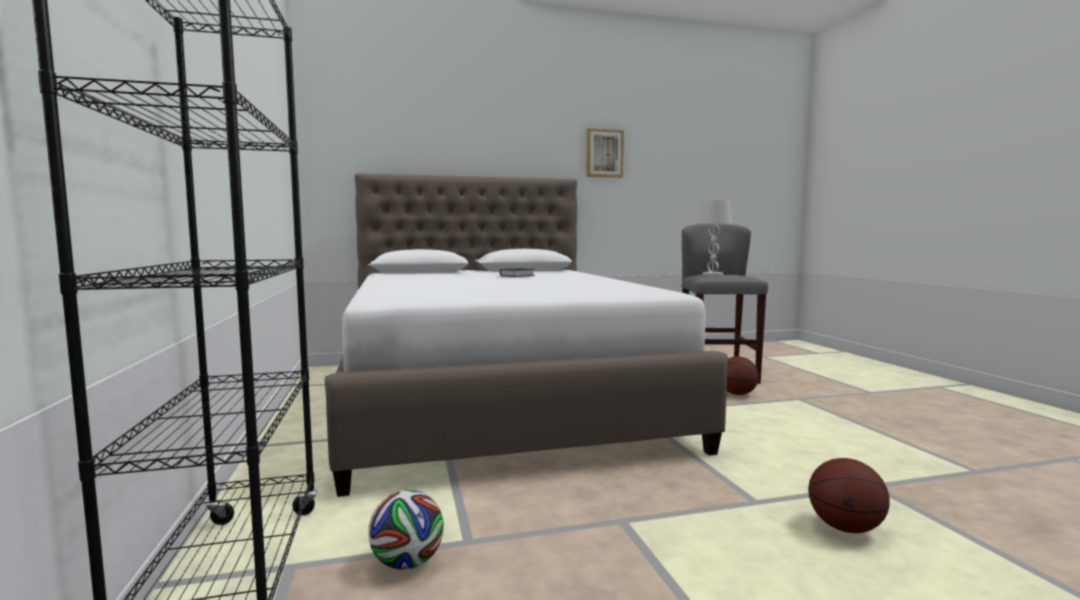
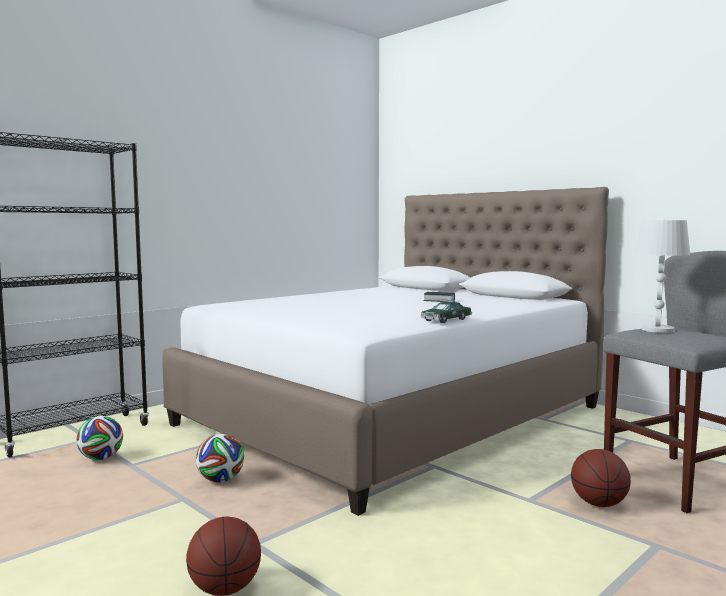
camera: 60 degrees right, 0 degrees up
picture [586,128,624,178] -> none
none -> football [196,434,244,483]
none -> toy car [420,299,472,323]

